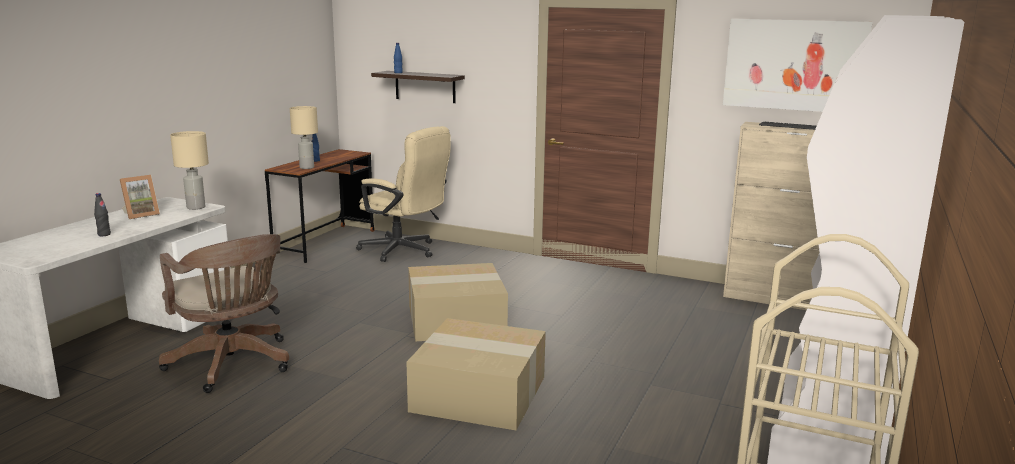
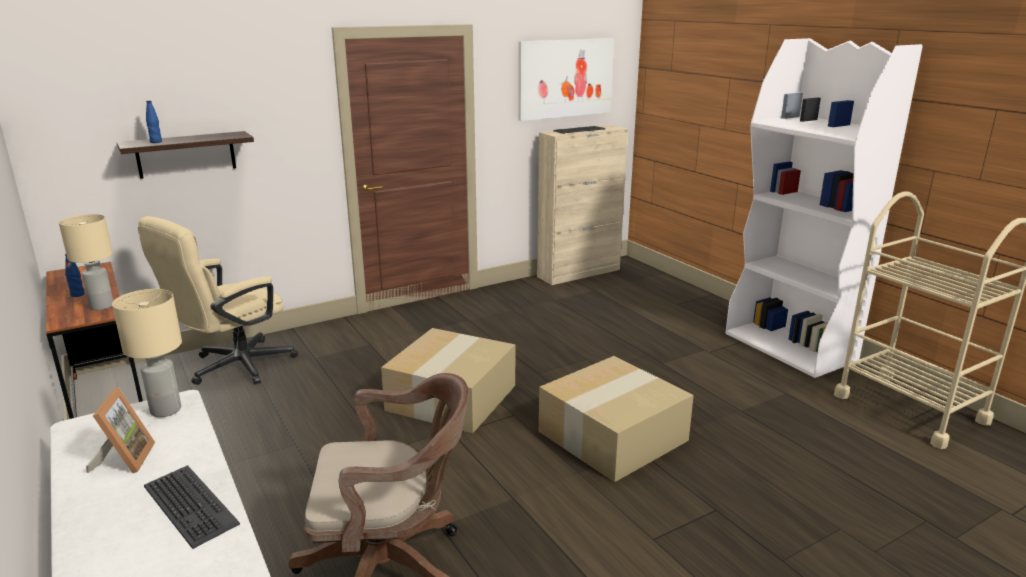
camera: 55 degrees left, 5 degrees up
black bottle [94,193,111,236] -> keyboard [144,465,240,549]
beige office chair [356,126,451,262] -> beige office chair turned 150 degrees clockwise [138,216,298,385]

